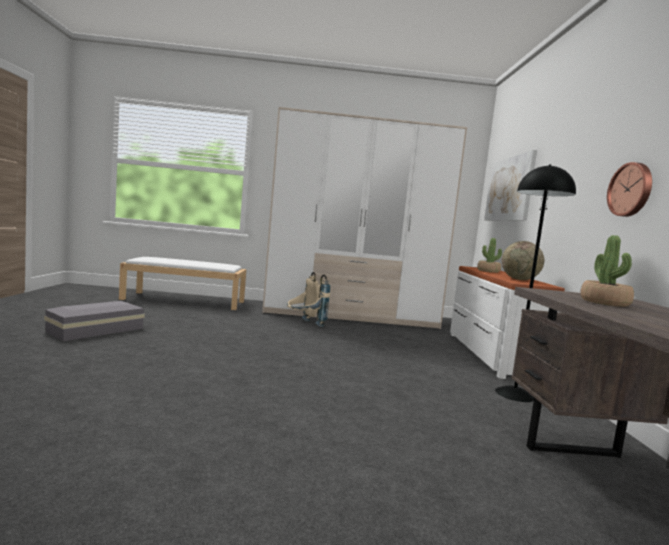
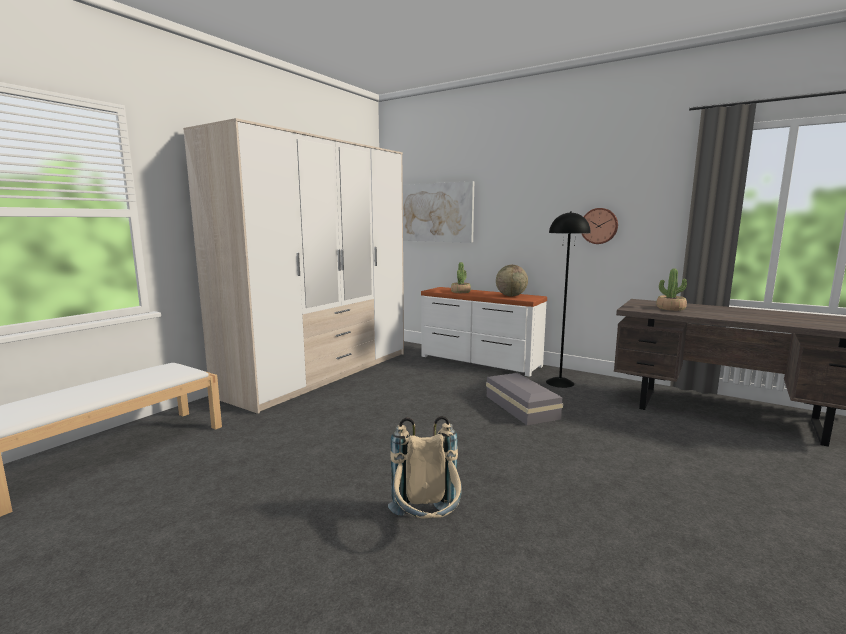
camera: 55 degrees left, 5 degrees up
grey storage box [44,301,145,341] -> grey storage box moved to [486,373,563,425]
beige backpack [287,272,330,327] -> beige backpack moved to [388,416,462,518]

